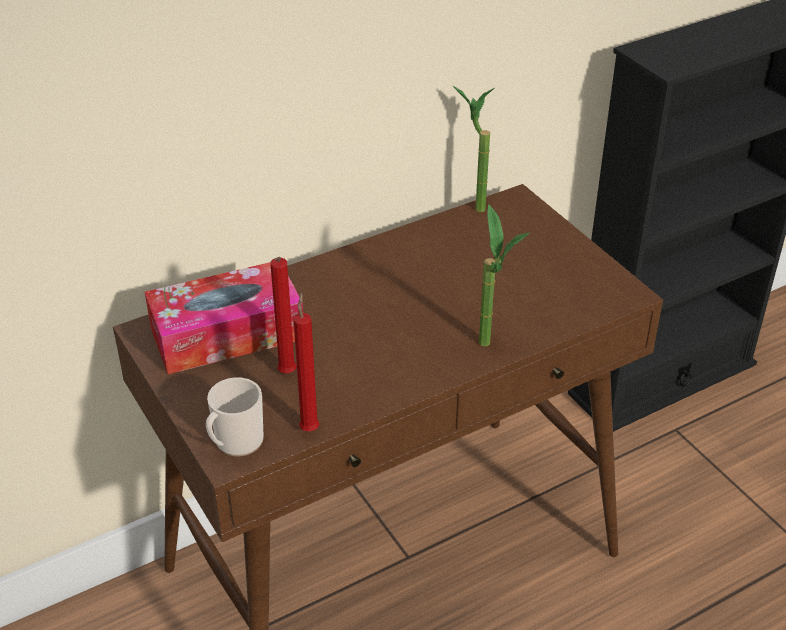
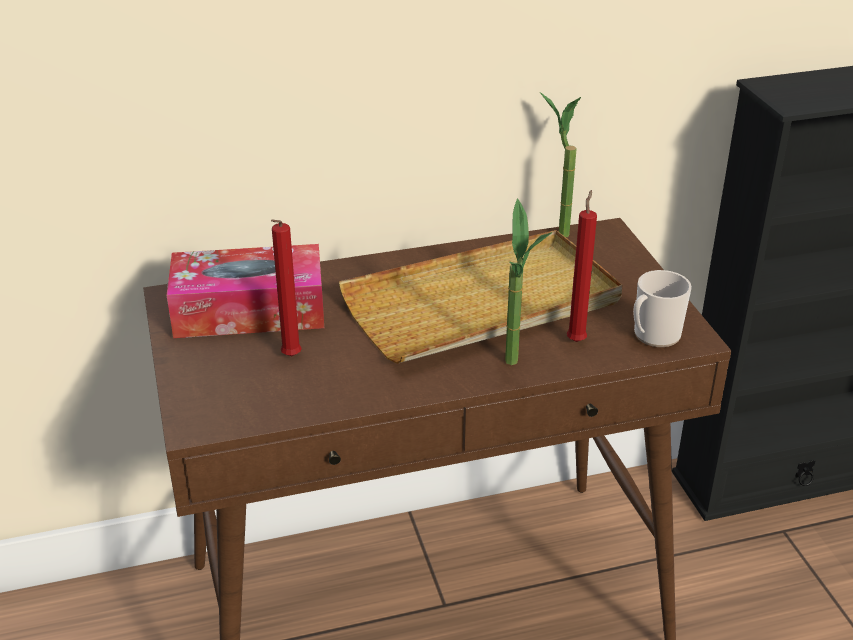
camera: 15 degrees right, 5 degrees down
mug [206,377,264,457] -> mug moved to [633,270,692,347]
red candle [293,292,319,431] -> red candle moved to [567,190,597,342]
none -> beige tray [339,230,623,364]

